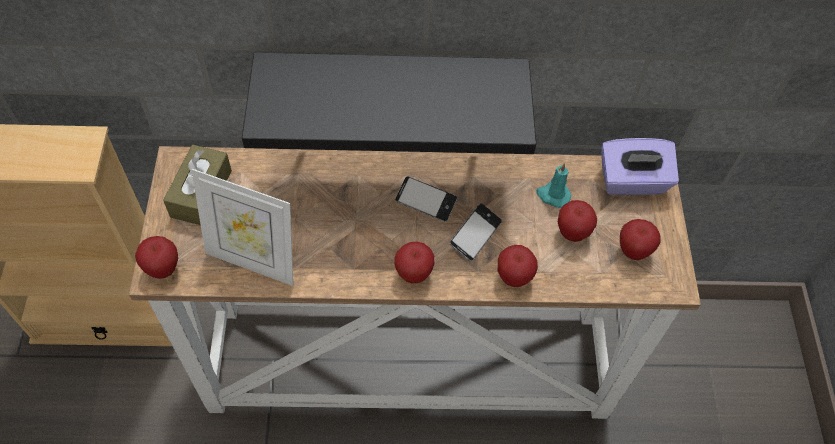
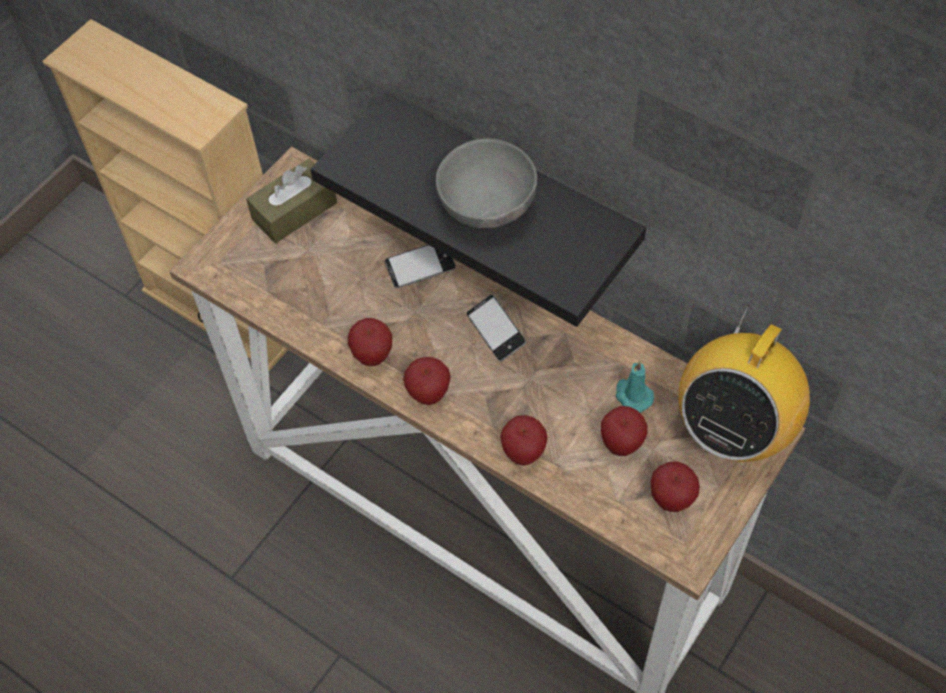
camera: 40 degrees right, 0 degrees up
apple [135,236,178,279] -> apple moved to [348,318,392,366]
picture frame [192,169,293,286] -> none
phone [450,203,502,261] -> phone moved to [385,245,456,288]
purple tissue box [601,138,679,195] -> radio [678,305,810,462]
none -> grey bowl [435,139,537,228]

